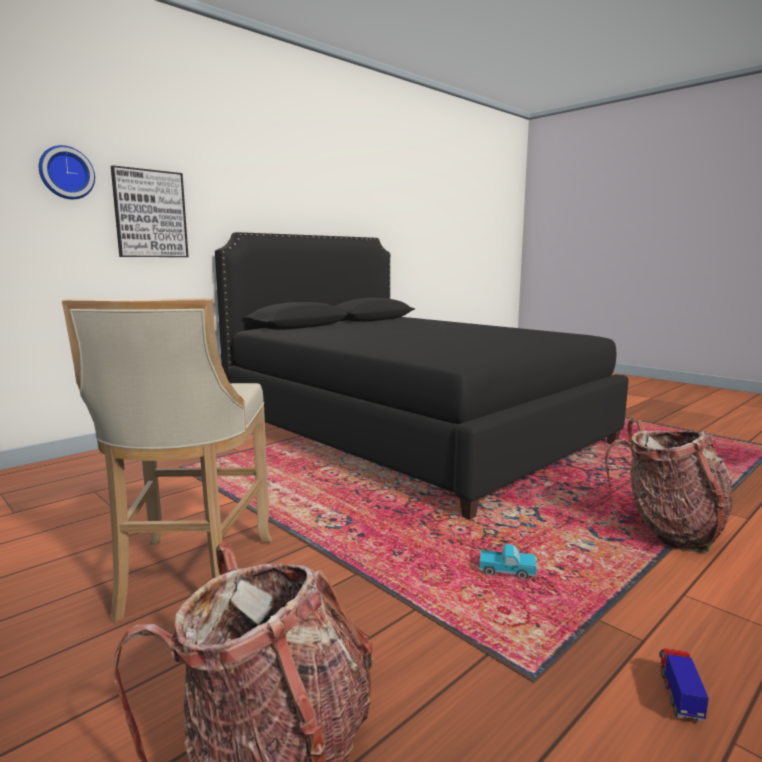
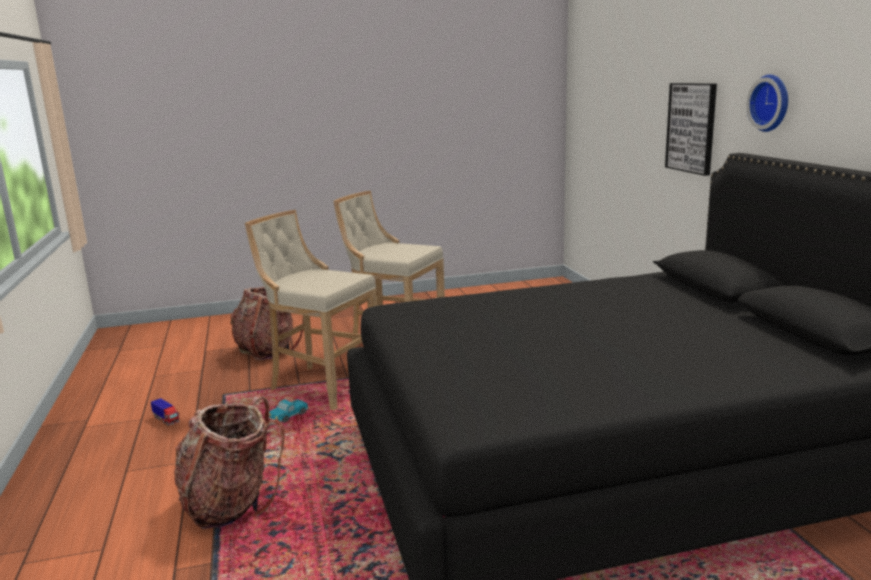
camera: 120 degrees right, 5 degrees up
wall clock [39,145,95,199] -> wall clock moved to [746,74,788,132]
none -> beige stool [245,210,377,410]

